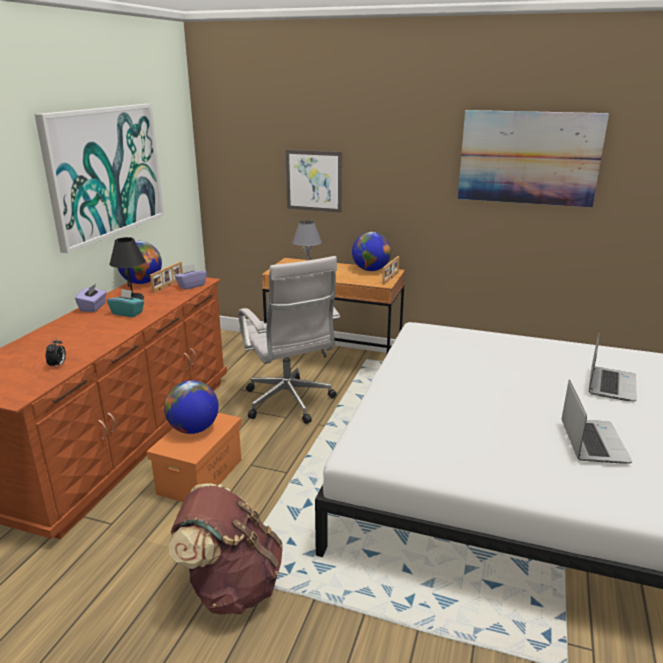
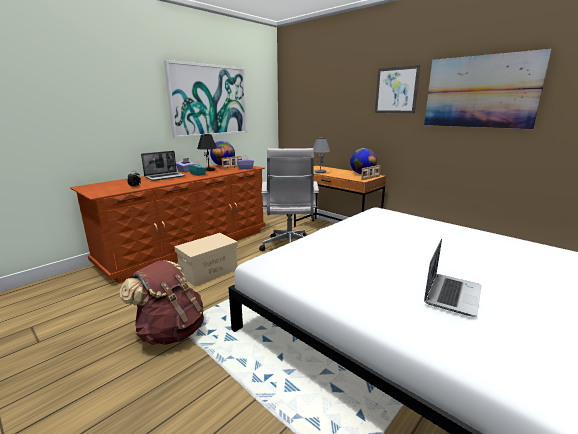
camera: 25 degrees right, 5 degrees down
orange storage box [147,413,242,502] -> beige storage box [174,233,238,287]
globe [164,380,219,434] -> none
picture [285,150,342,213] -> picture moved to [375,65,420,113]
laptop [589,332,636,401] -> laptop moved to [141,151,186,181]

